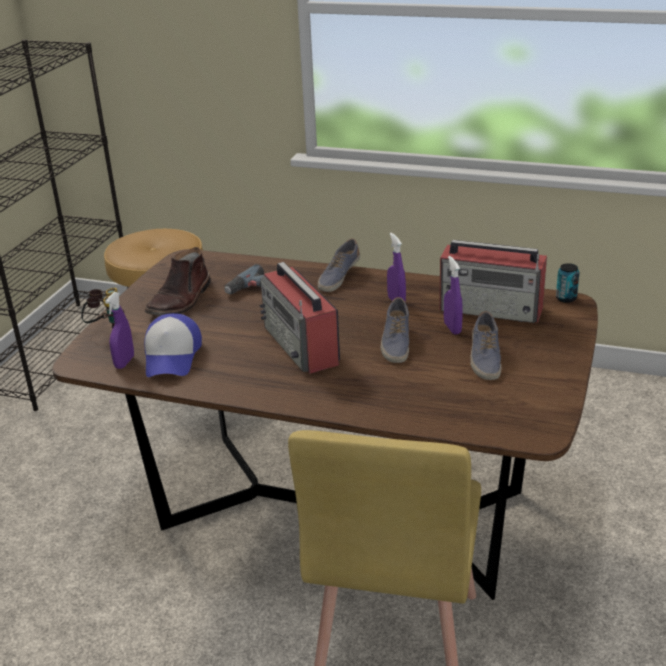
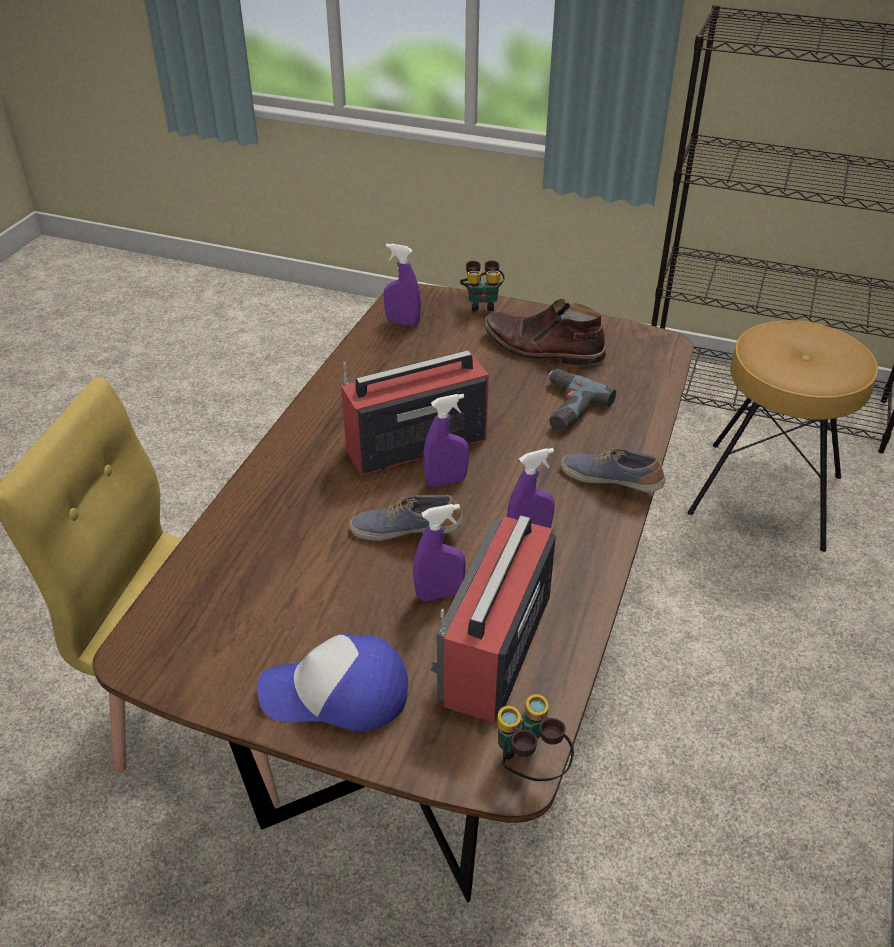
camera: 90 degrees right, 10 degrees up
cap [144,313,202,377] -> cap moved to [257,634,408,731]
shoe [470,311,501,380] -> none
can [556,263,579,303] -> binoculars [498,694,574,781]
none -> purple spray bottle [423,394,469,487]

